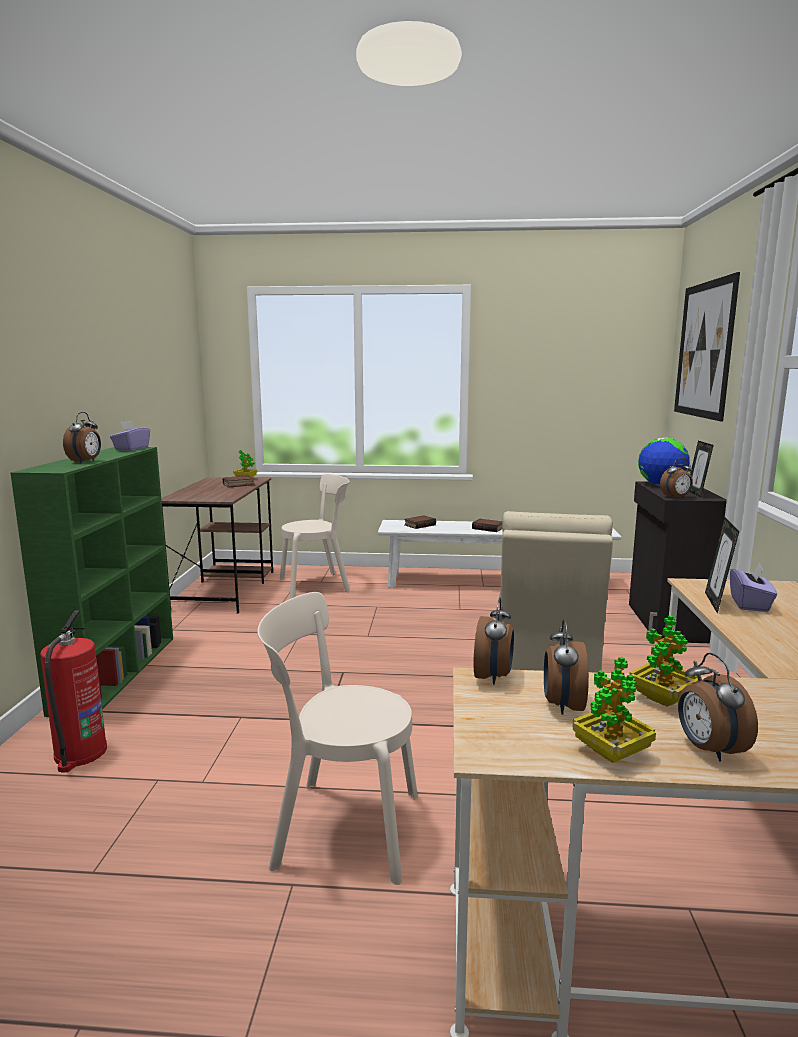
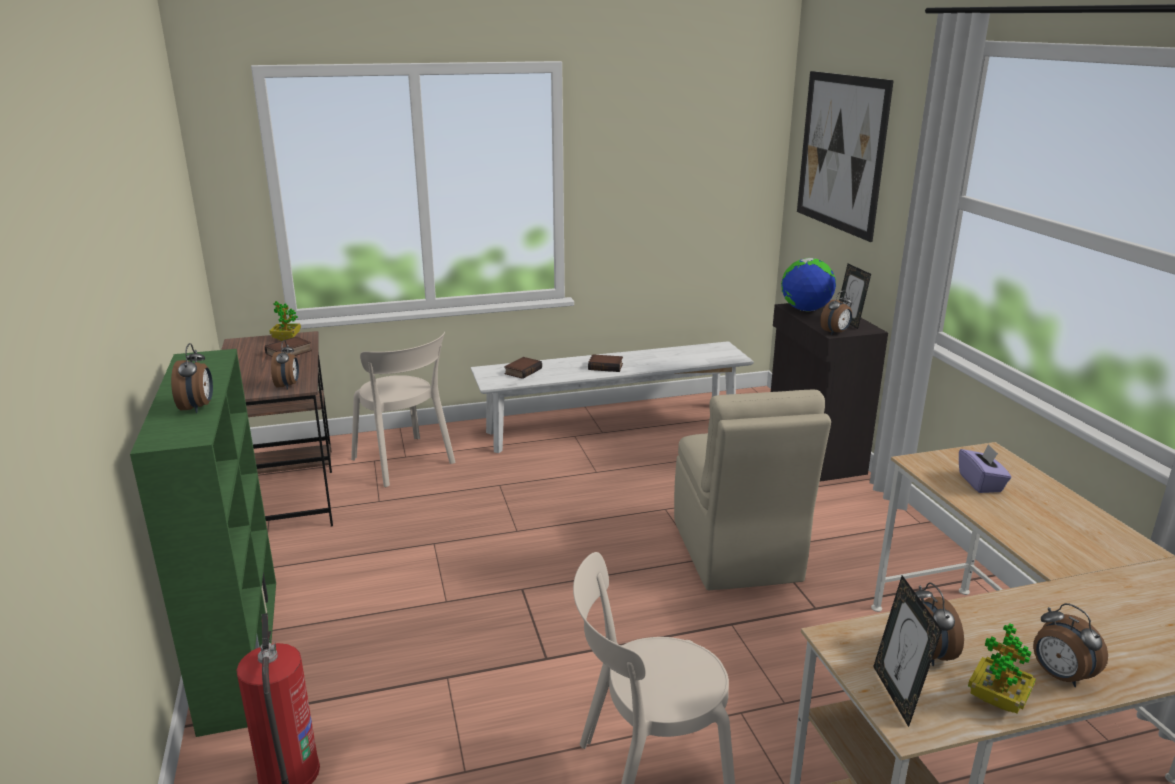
camera: 20 degrees left, 10 degrees up
purple tissue box [110,420,150,451] -> none
beige chair [280,474,350,599] -> beige chair turned 90 degrees clockwise [351,332,456,487]
alarm clock [474,598,514,685] -> alarm clock moved to [271,340,299,390]
potted plant [629,615,698,707] -> none
picture frame [705,517,739,614] -> picture frame moved to [873,575,942,727]

